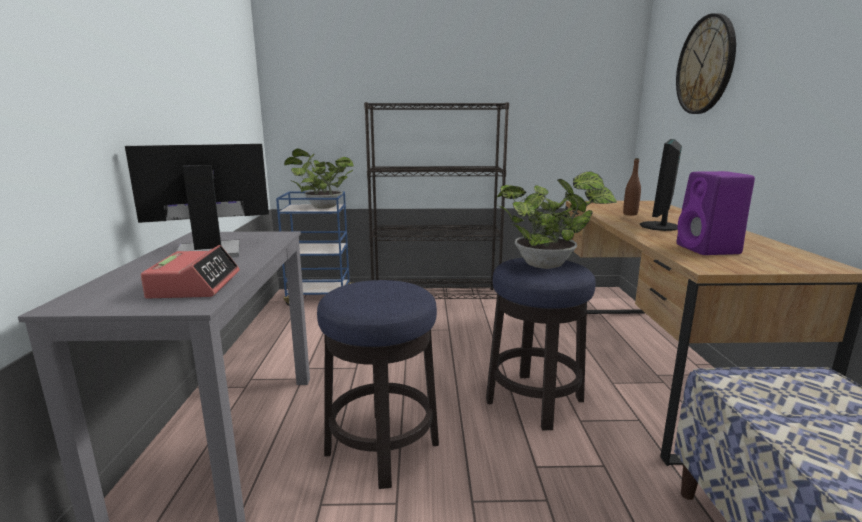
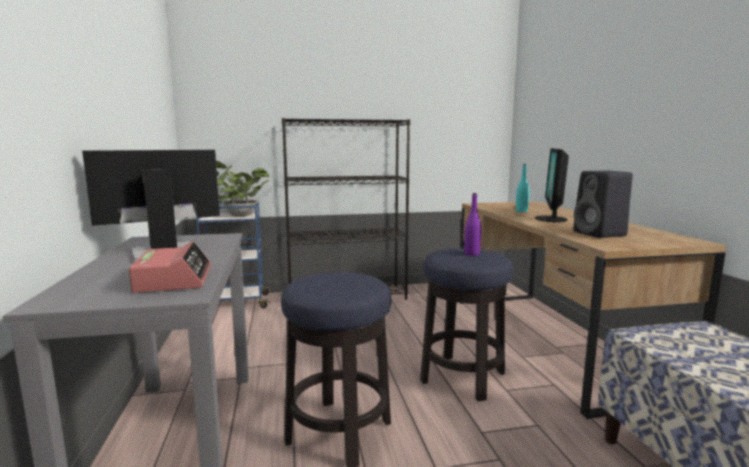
camera: 10 degrees left, 5 degrees down
potted plant [496,171,617,269] -> purple bottle [464,193,481,256]
brown bottle [623,158,641,215] -> turquoise bottle [516,164,529,212]
wall clock [676,13,736,114] -> none
purple speaker [677,171,755,255] -> black speaker [574,171,633,238]

